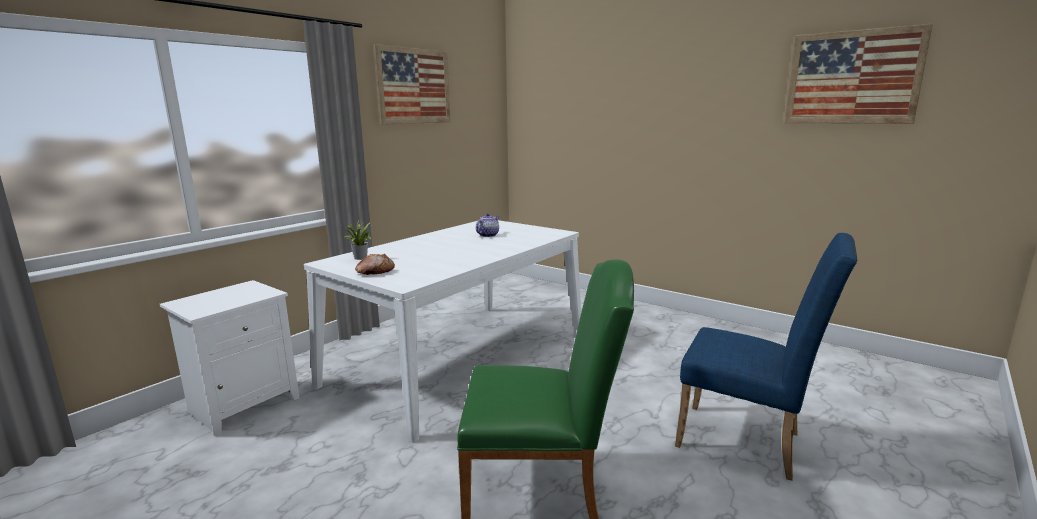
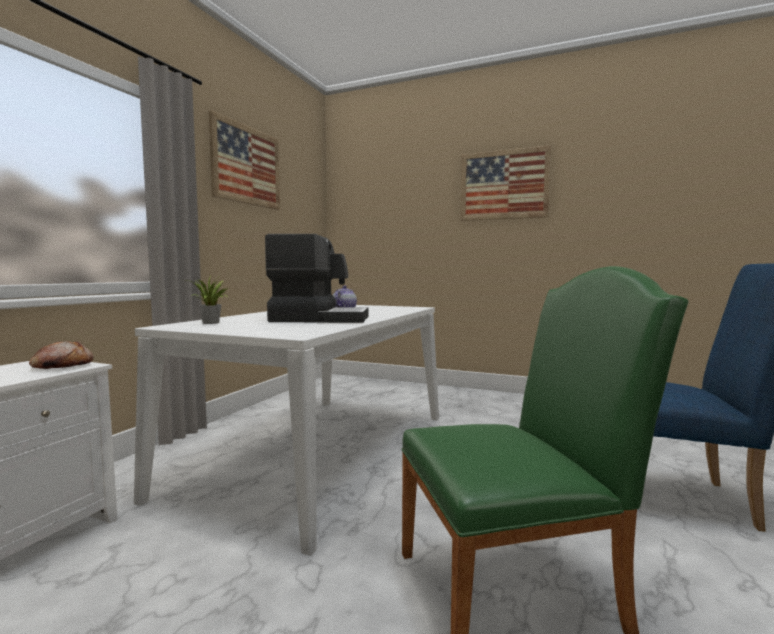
camera: 15 degrees left, 10 degrees down
bread [355,254,395,275] -> bread moved to [29,341,94,369]
picture [784,23,933,124] -> picture moved to [460,145,551,221]
none -> coffee machine [265,234,369,323]

